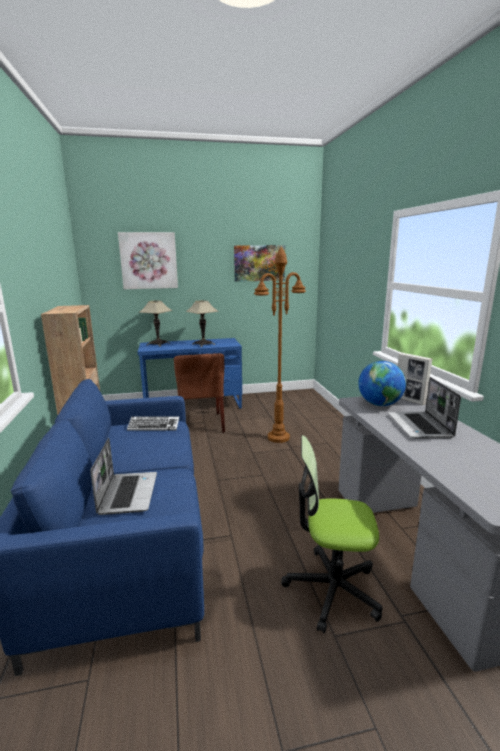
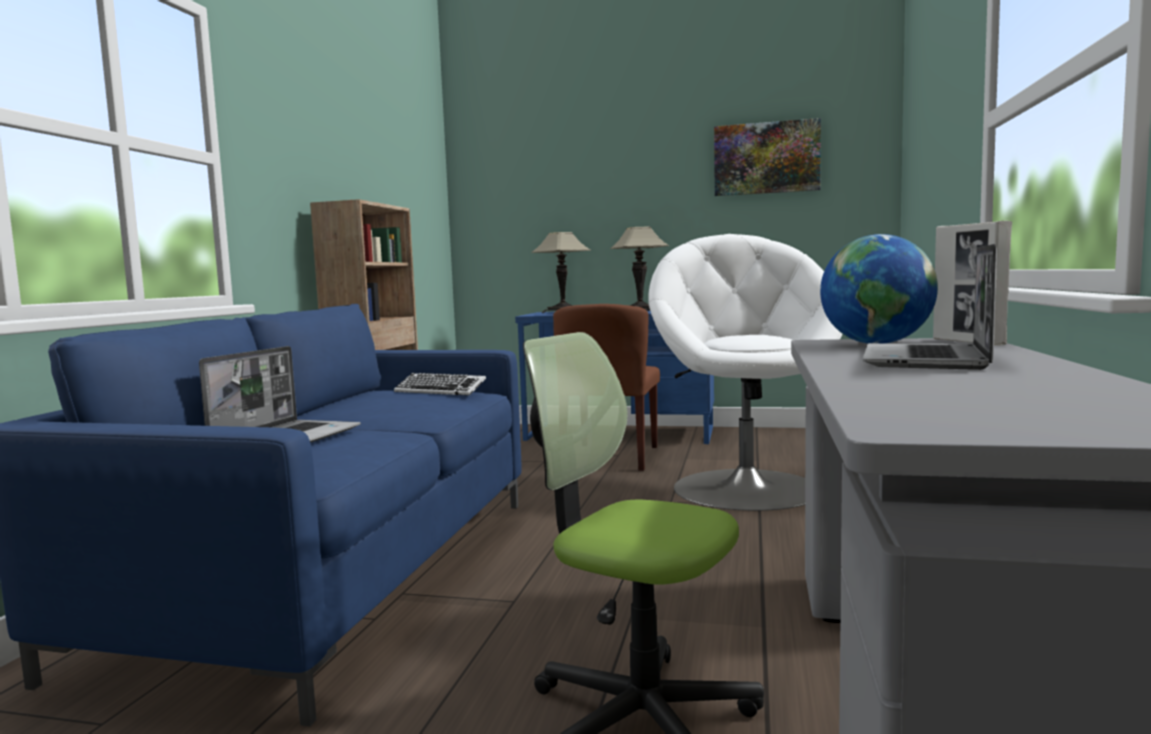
camera: 25 degrees right, 10 degrees down
picture [118,232,178,289] -> none
brown floor lamp [254,247,306,443] -> white armchair [648,234,842,511]

